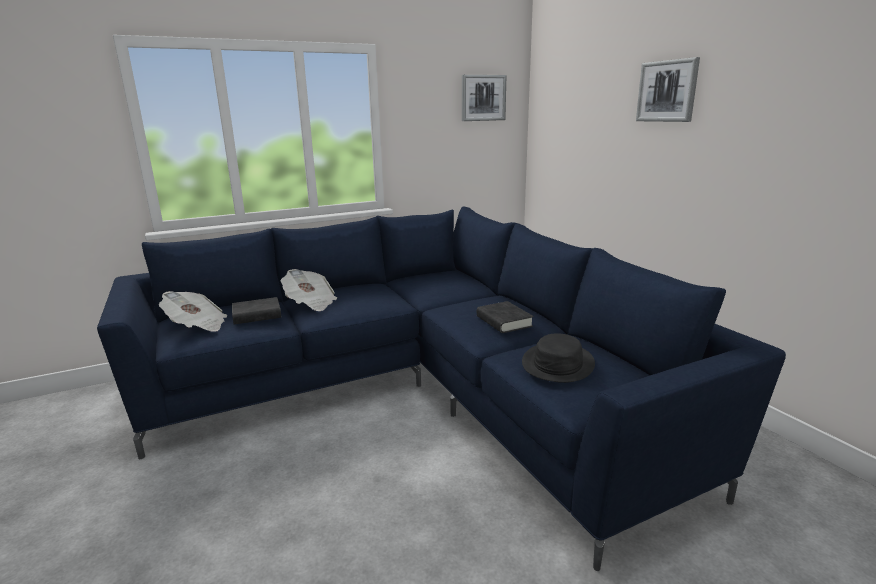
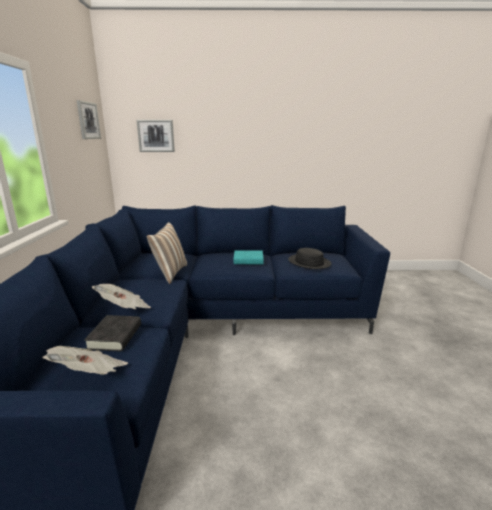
camera: 65 degrees left, 0 degrees up
black book [477,301,534,333] -> turquoise book [234,250,264,264]
picture [636,57,700,122] -> picture moved to [137,120,175,152]
none -> pillow [147,222,187,284]

